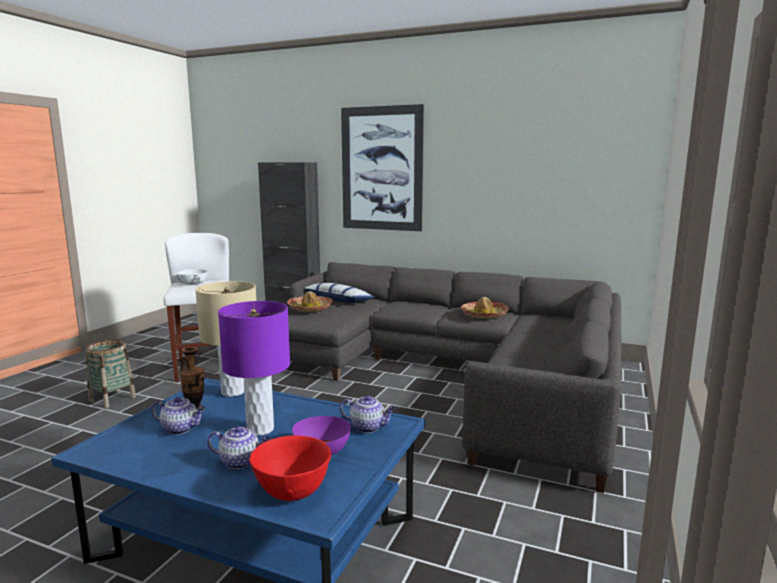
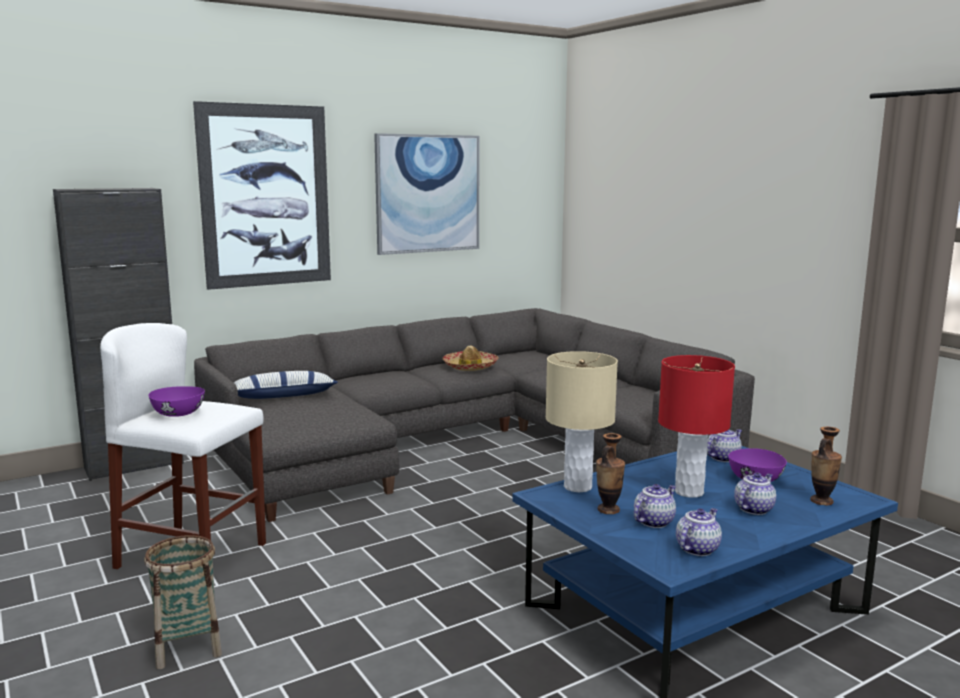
camera: 55 degrees left, 0 degrees up
white bowl [176,269,208,285] -> purple bowl [149,386,205,417]
purple table lamp [218,301,290,436] -> red table lamp [658,355,735,498]
red bowl [249,436,331,501] -> vase [810,427,842,505]
hat [287,291,333,312] -> none
none -> picture [374,133,480,255]
none -> teapot [676,508,722,556]

